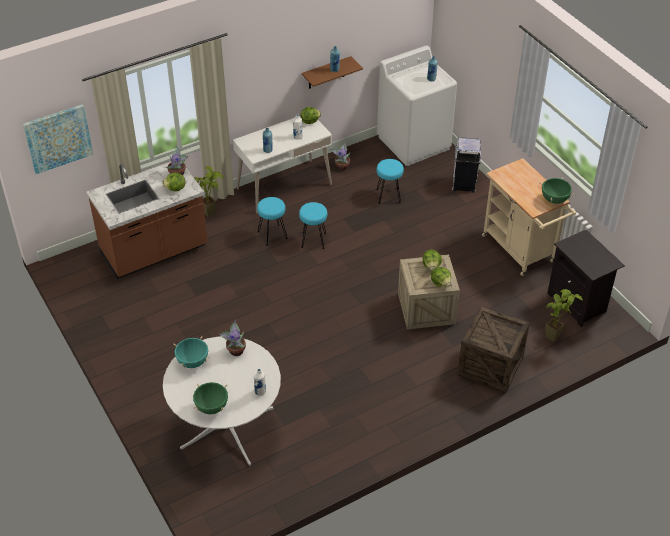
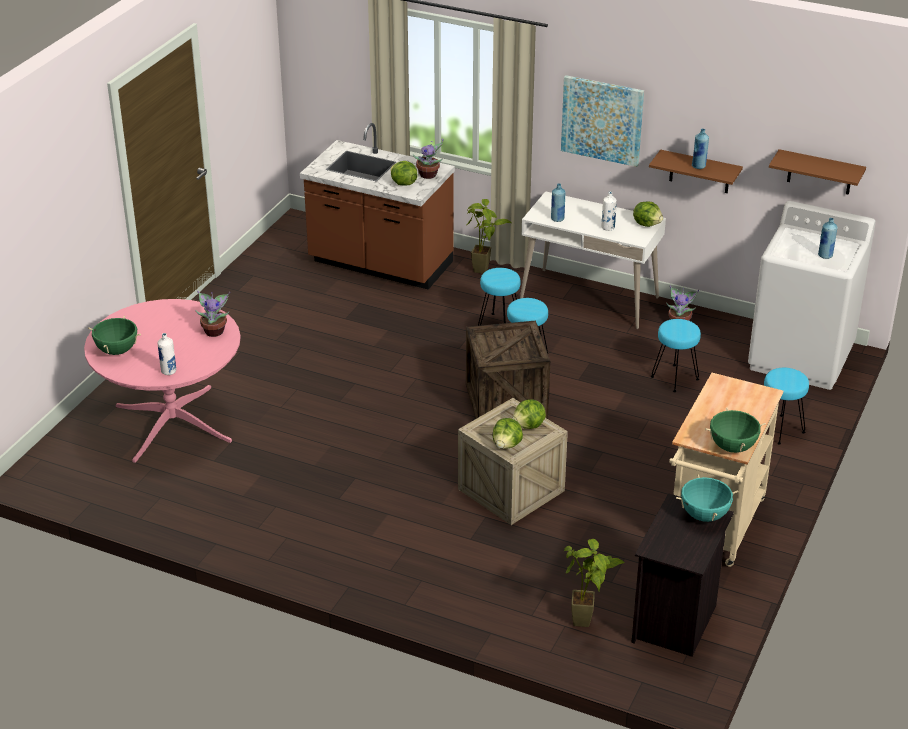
camera: 55 degrees right, 10 degrees down
picture [23,104,93,174] -> picture moved to [561,75,644,167]
white dining table [163,336,281,466] -> pink dining table [84,299,241,463]
turquoise cooking pot [173,337,210,368] -> turquoise cooking pot moved to [676,474,738,522]
white trash can [452,137,481,192] -> turquoise stool [764,368,809,445]
crate [458,306,530,393] -> crate moved to [466,321,550,419]
none -> brown shelf [769,149,866,195]

